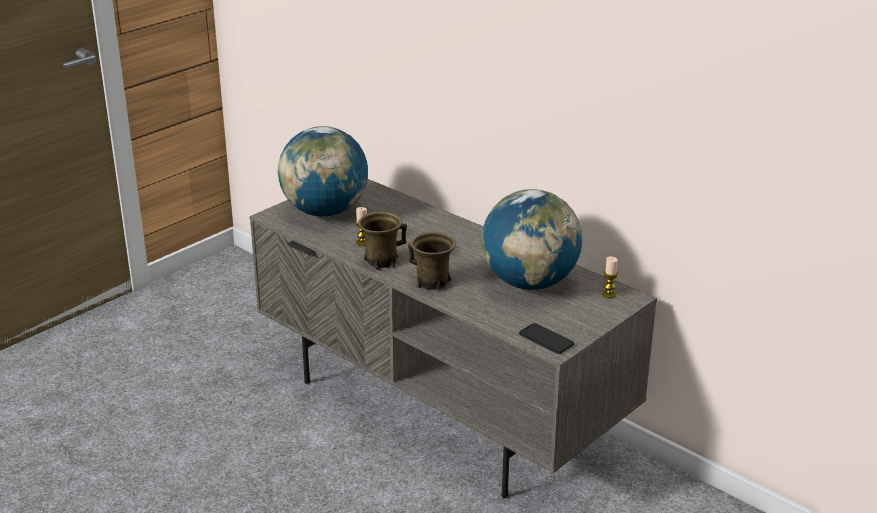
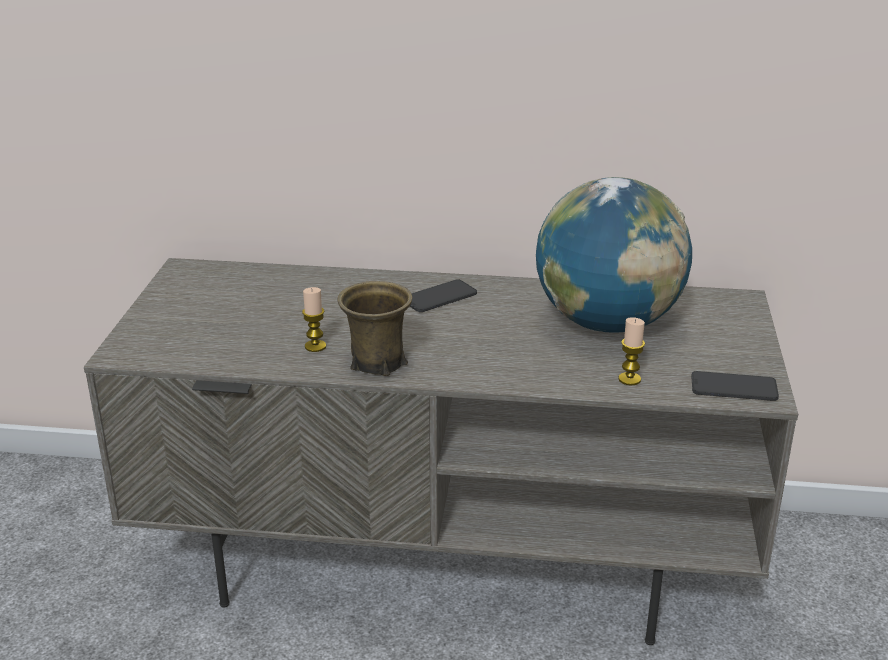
camera: 35 degrees left, 0 degrees up
globe [278,126,368,217] -> none
brown mug [408,232,456,290] -> none
candle [602,256,618,298] -> candle moved to [618,317,645,385]
none -> phone [410,280,477,312]

